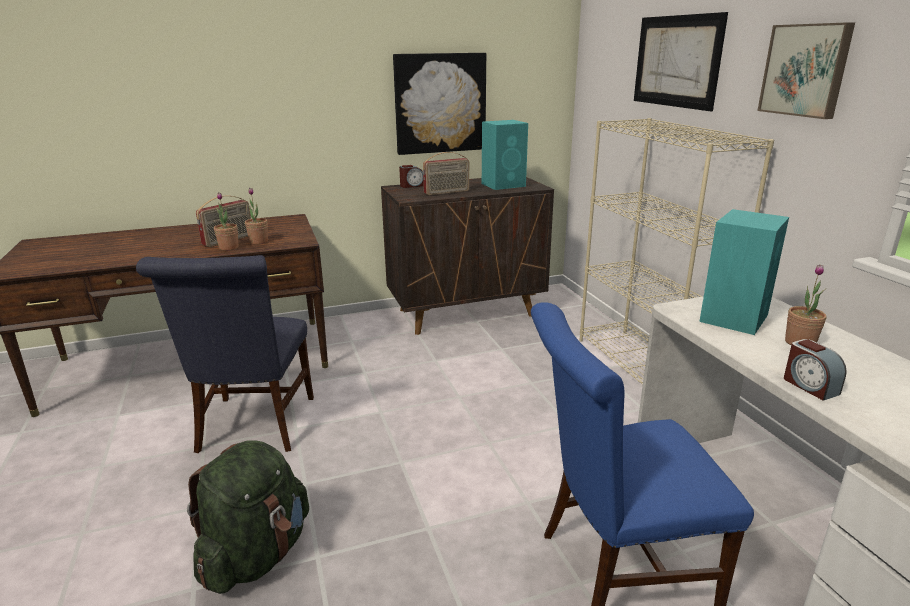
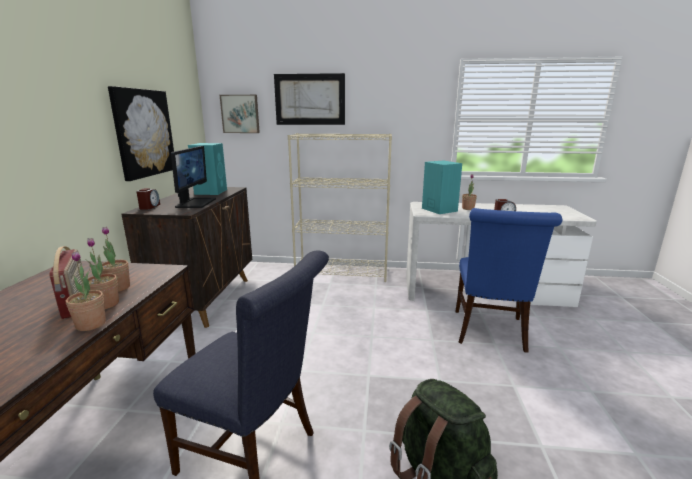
camera: 65 degrees left, 5 degrees down
radio [423,152,469,195] -> monitor [171,146,216,208]
picture [757,22,855,119] -> picture moved to [220,95,260,133]
none -> potted plant [66,251,106,331]

